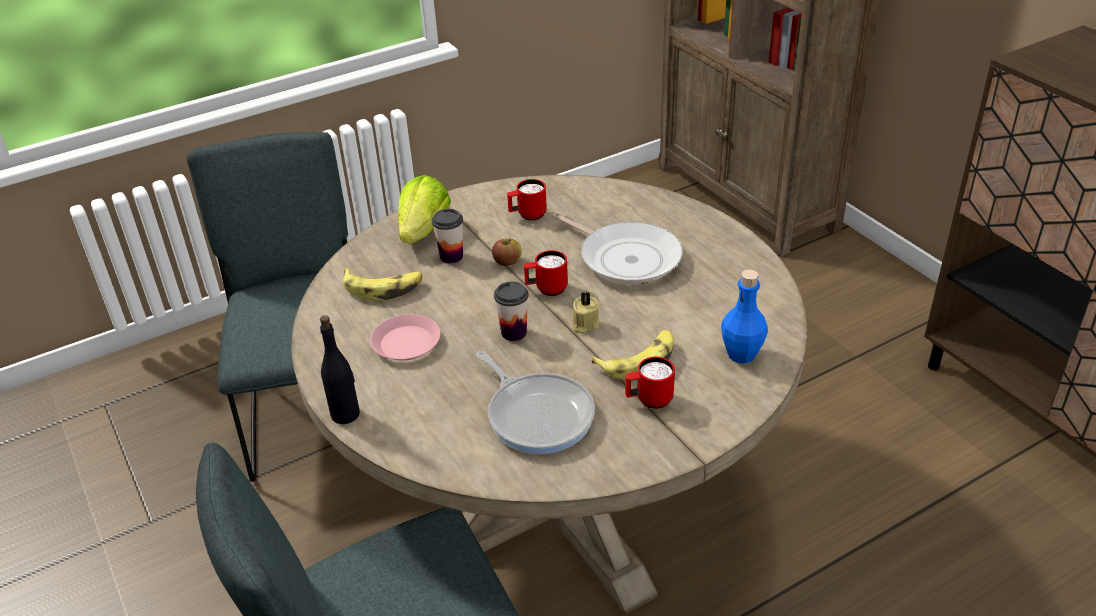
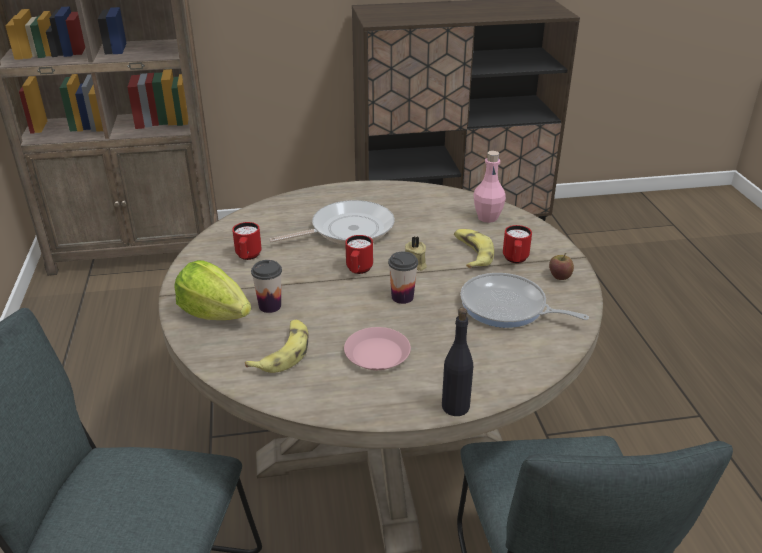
camera: 70 degrees left, 5 degrees down
frying pan [477,351,595,454] -> frying pan turned 135 degrees counterclockwise [460,273,589,328]
apple [492,238,522,266] -> apple moved to [549,253,574,280]
blue bottle [721,269,768,364] -> pink bottle [473,151,506,223]

